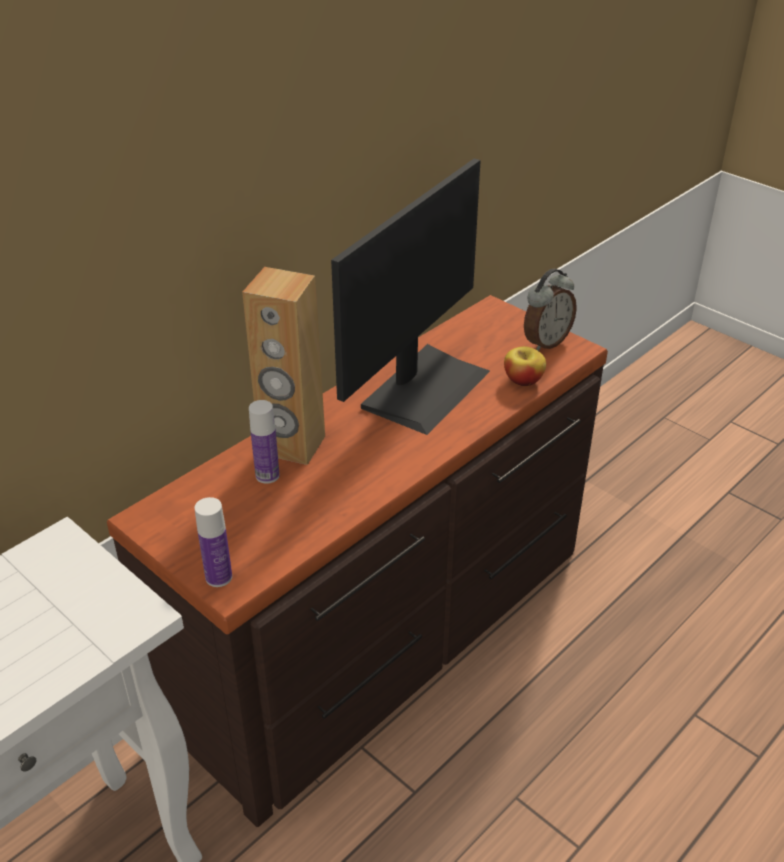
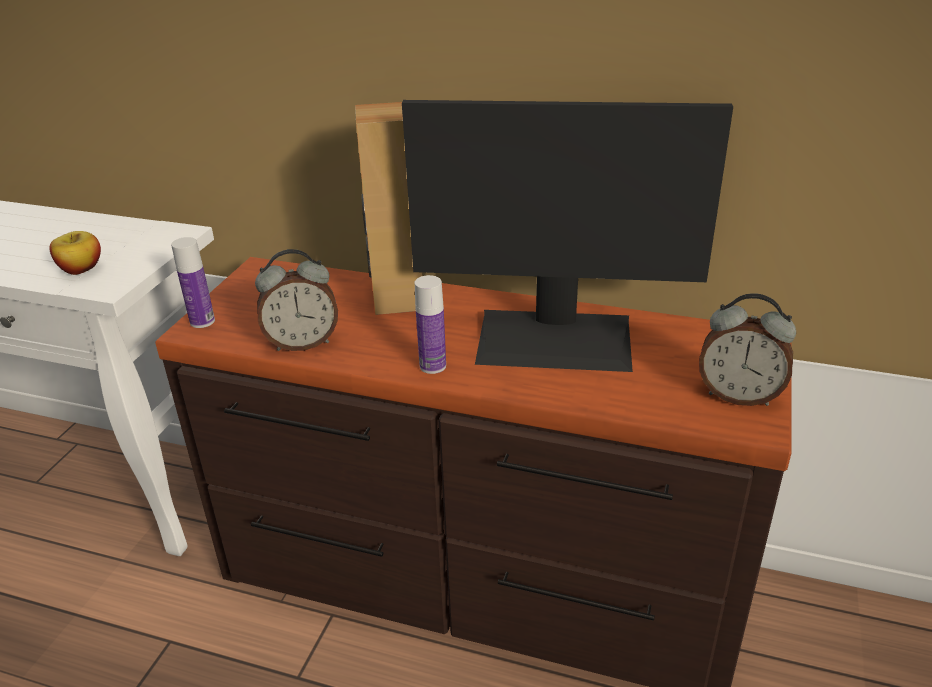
camera: 65 degrees right, 5 degrees down
bottle [249,400,280,484] -> bottle moved to [415,275,446,374]
apple [504,346,546,386] -> apple moved to [49,231,101,275]
none -> alarm clock [255,249,338,351]

